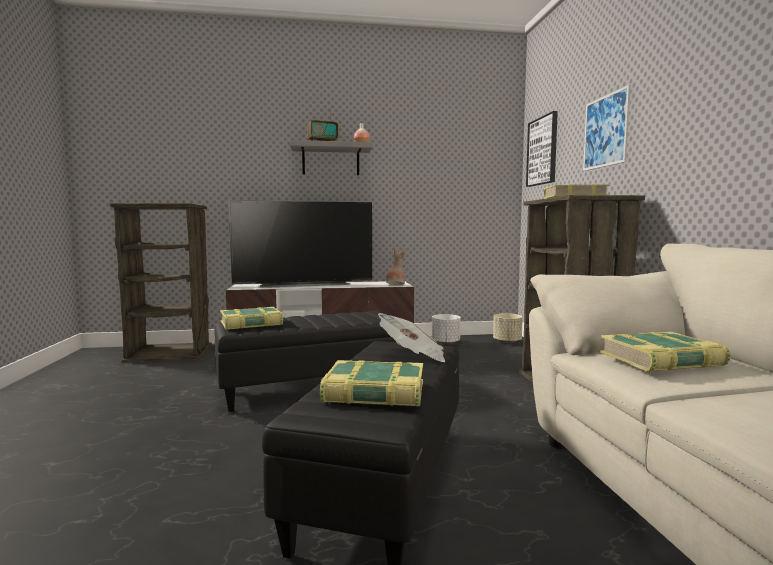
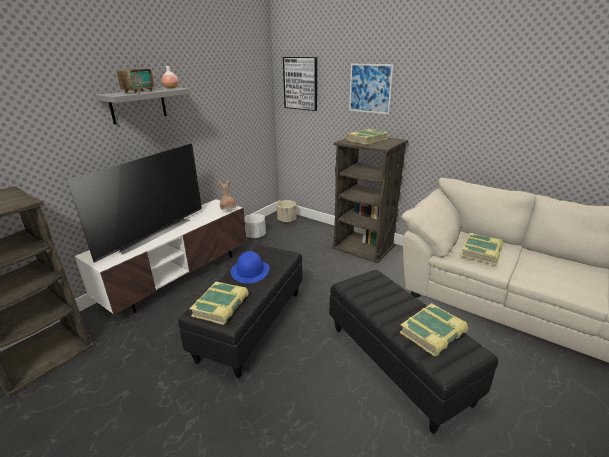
camera: 45 degrees left, 20 degrees up
newspaper [378,313,445,362] -> none
none -> blue hat [230,251,270,283]

